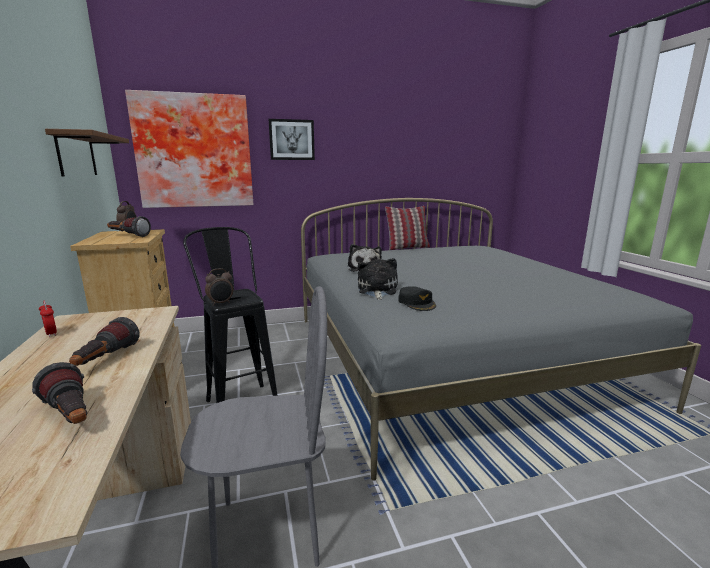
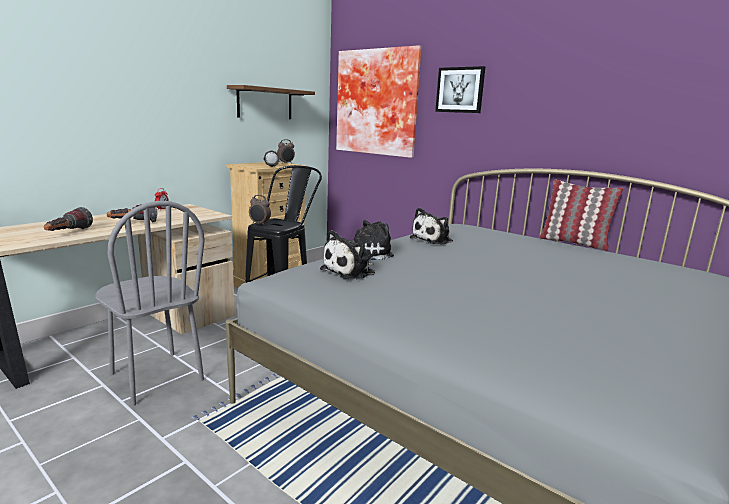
camera: 55 degrees right, 0 degrees up
black cap [398,286,436,311] -> plush toy [320,230,375,279]

